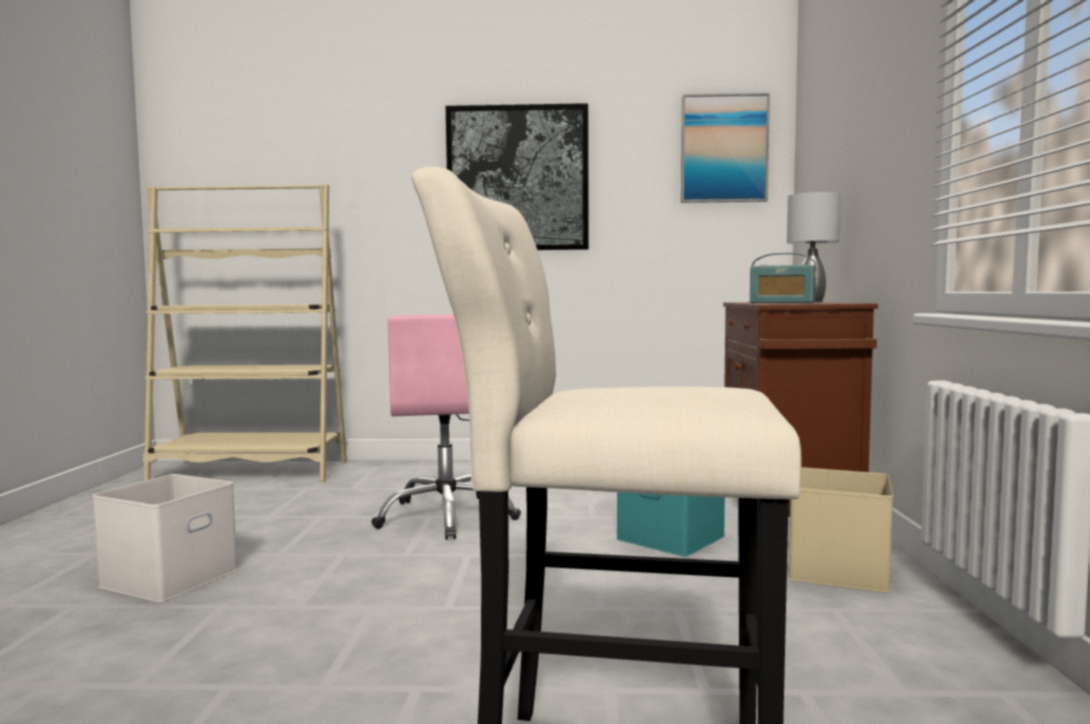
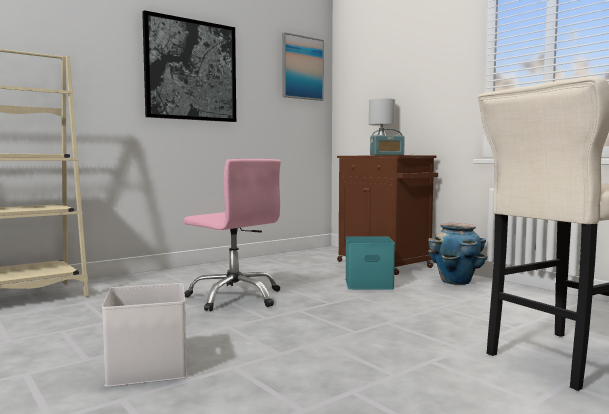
camera: 40 degrees left, 0 degrees up
beige storage box [788,467,893,593] -> planter [428,223,488,285]

